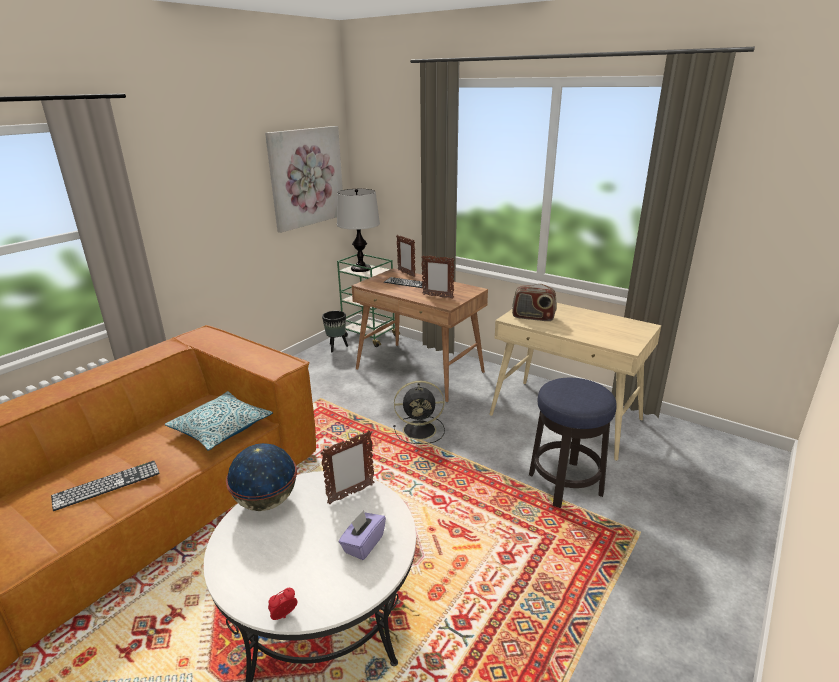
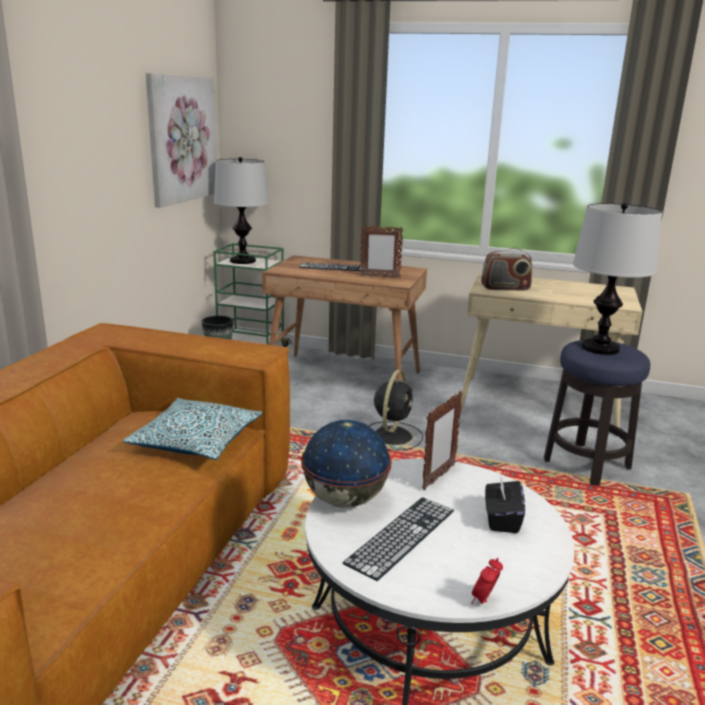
camera: 20 degrees left, 5 degrees down
keyboard [51,461,160,511] -> keyboard moved to [343,497,454,581]
purple tissue box [339,510,386,560] -> black tissue box [485,477,525,533]
black fan [393,381,445,444] -> black fan turned 45 degrees counterclockwise [369,370,423,451]
picture frame [396,235,415,277] -> none
none -> table lamp [573,203,662,355]

